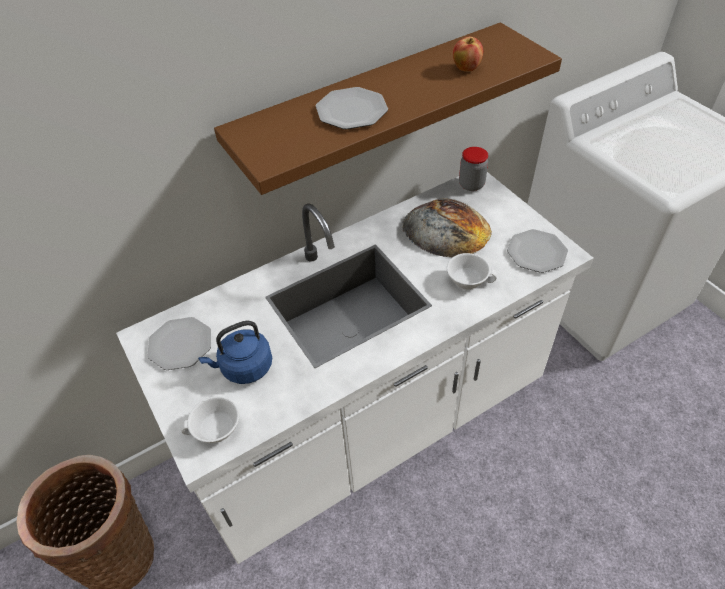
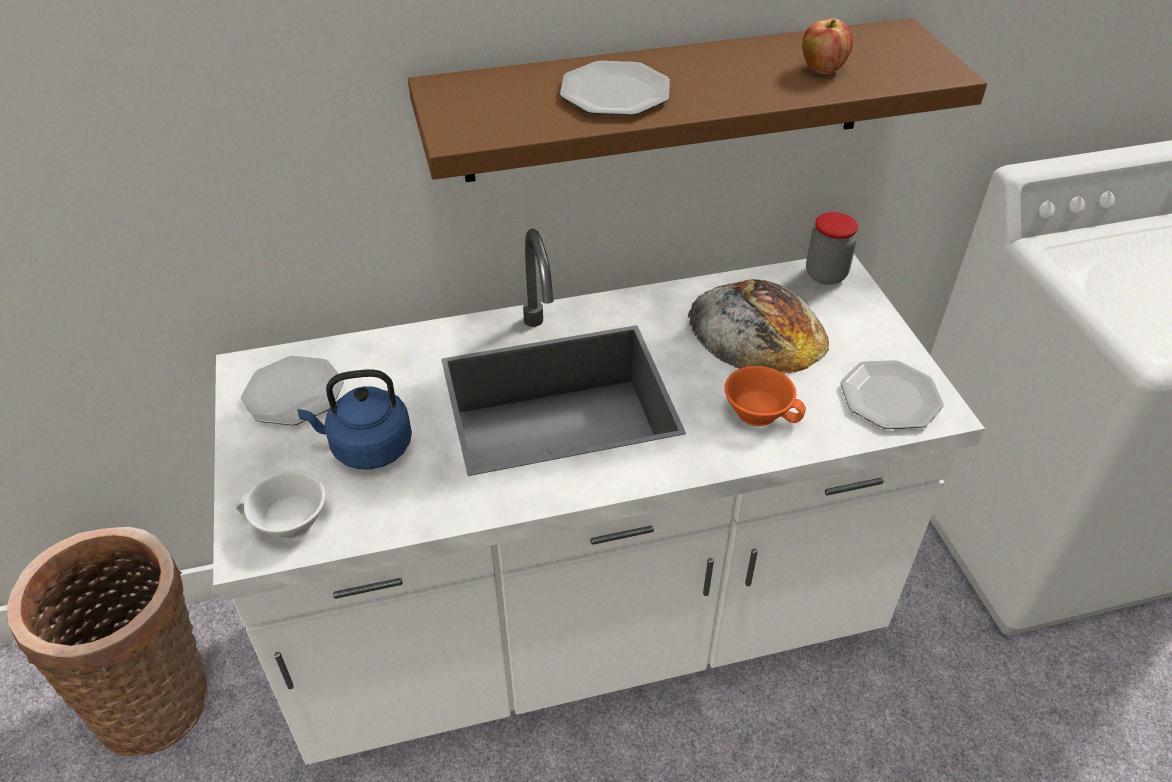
camera: 15 degrees right, 5 degrees down
white cup [447,253,497,290] -> orange cup [725,366,806,426]

